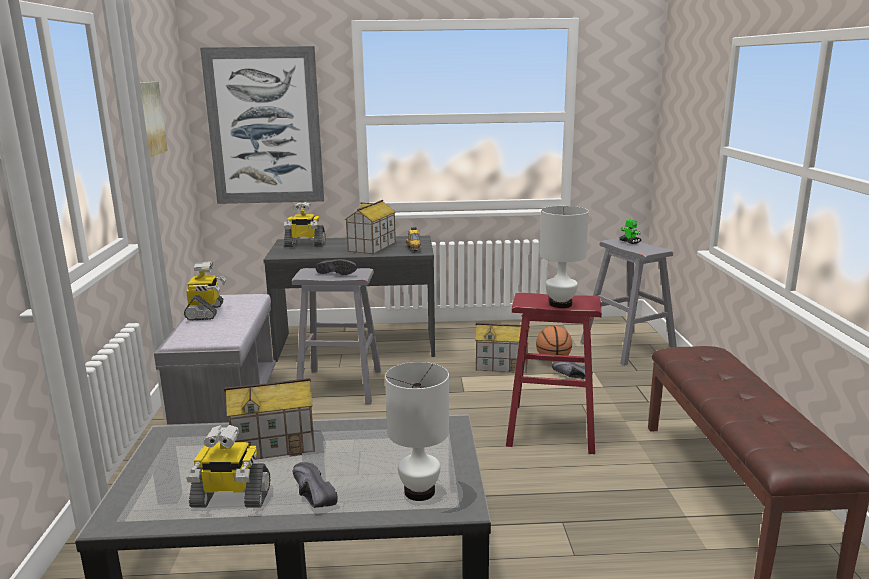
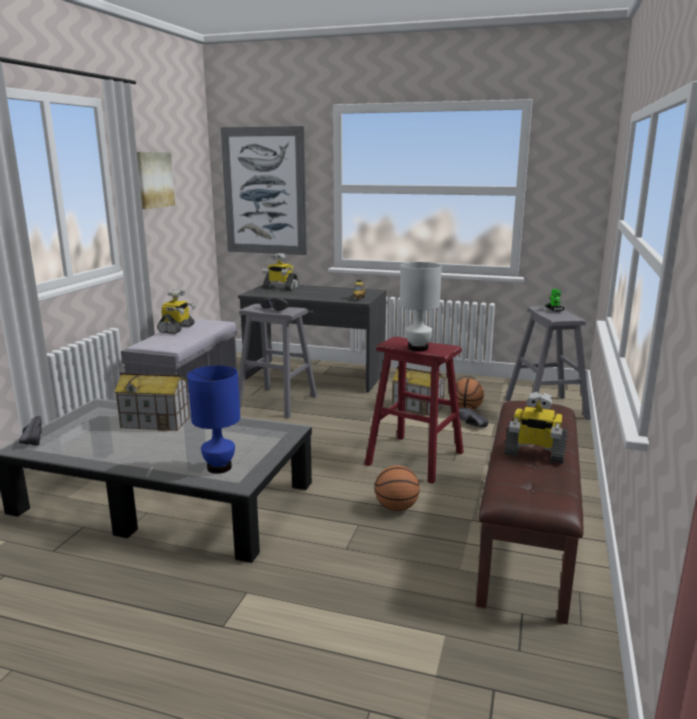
camera: 20 degrees right, 0 degrees up
toy robot [186,425,270,508] -> toy robot moved to [504,392,567,464]
black shoe [292,462,338,508] -> black shoe moved to [19,416,42,445]
toy house [344,200,396,254] -> none
white table lamp [385,362,449,501] -> blue table lamp [187,365,240,474]
none -> basketball [375,465,420,511]

